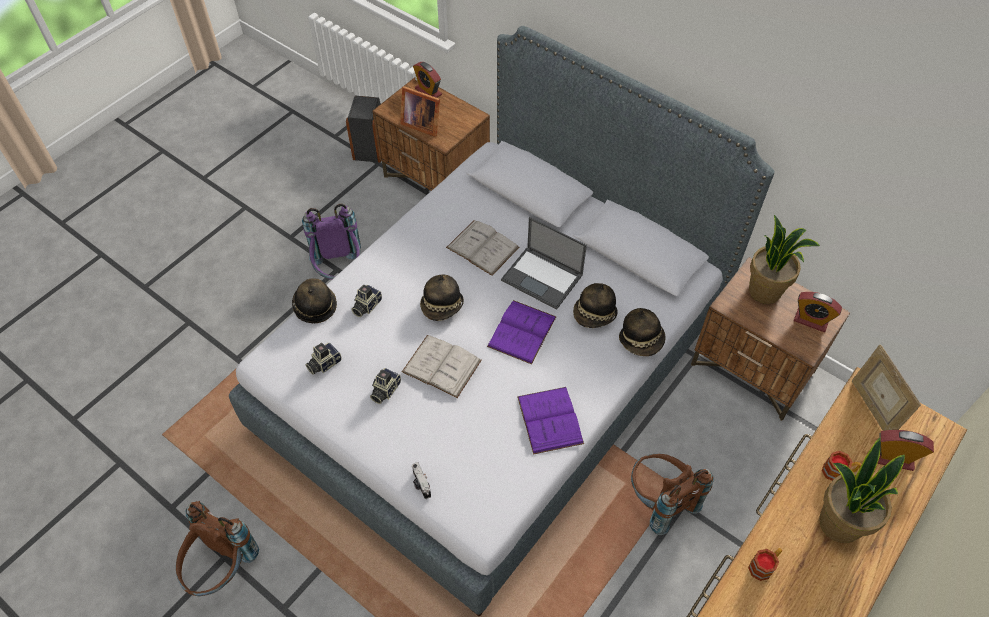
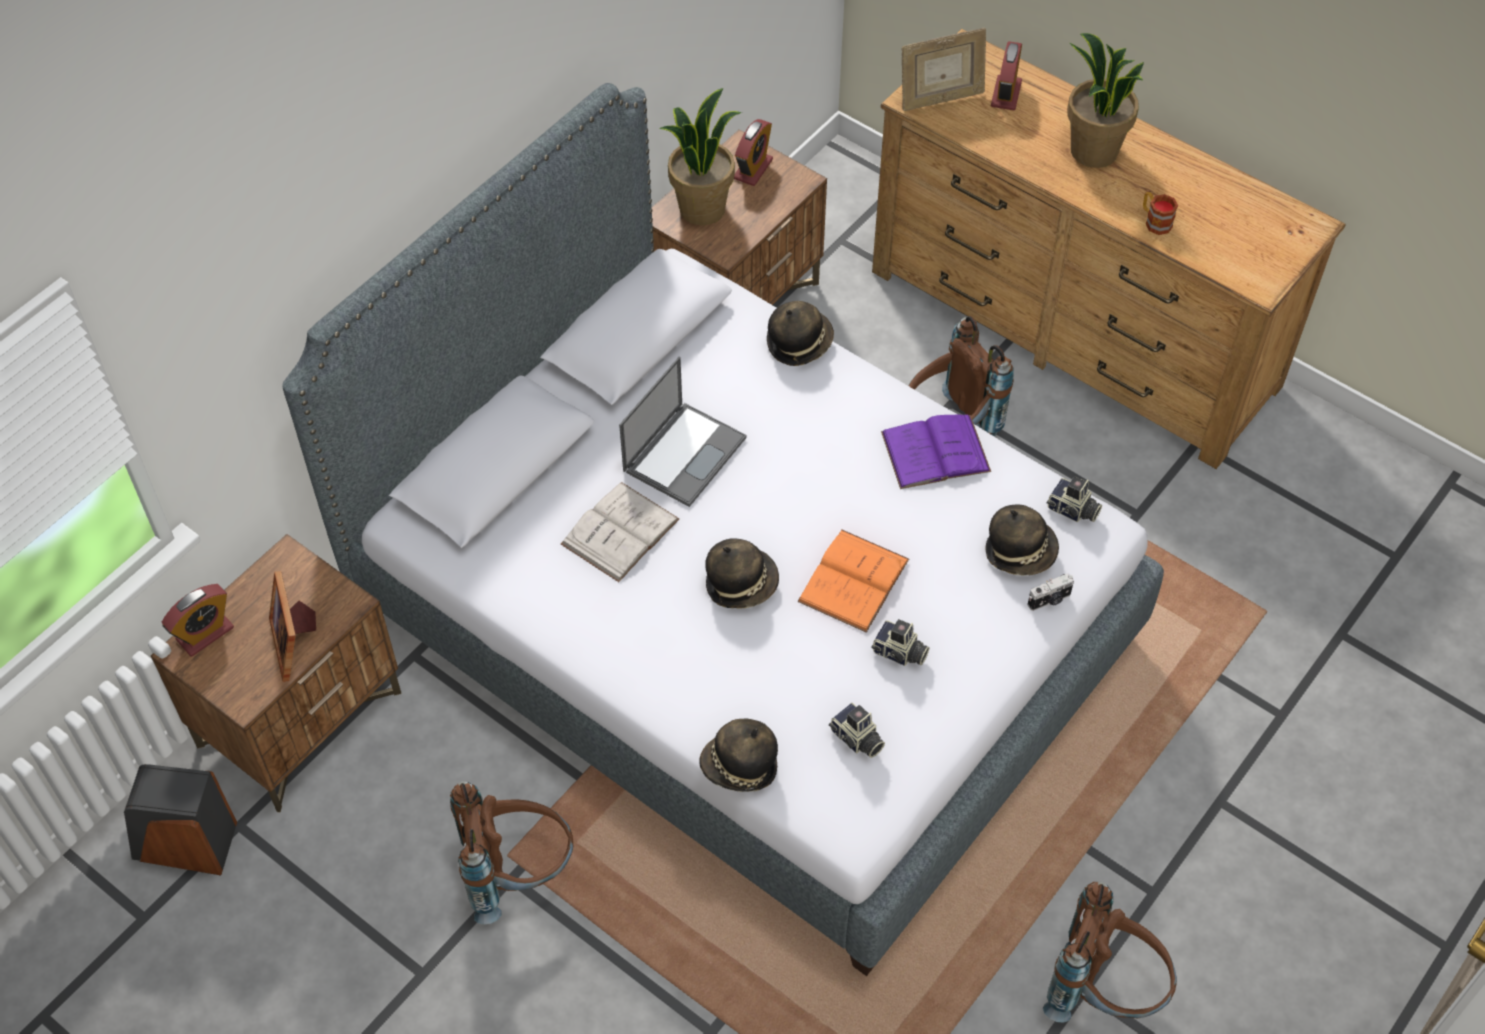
camera: 90 degrees left, 0 degrees up
purple backpack [302,204,361,280] -> brown backpack [450,781,573,924]
camera [352,285,382,317] -> camera moved to [1047,476,1102,522]
picture frame [400,86,440,137] -> picture frame turned 135 degrees clockwise [269,571,316,682]
white book [402,335,482,398] -> orange book [797,530,909,633]
purple book [487,300,556,365] -> none
hat [573,283,618,328] -> hat moved to [986,504,1059,576]
mug [822,451,861,481] -> none

